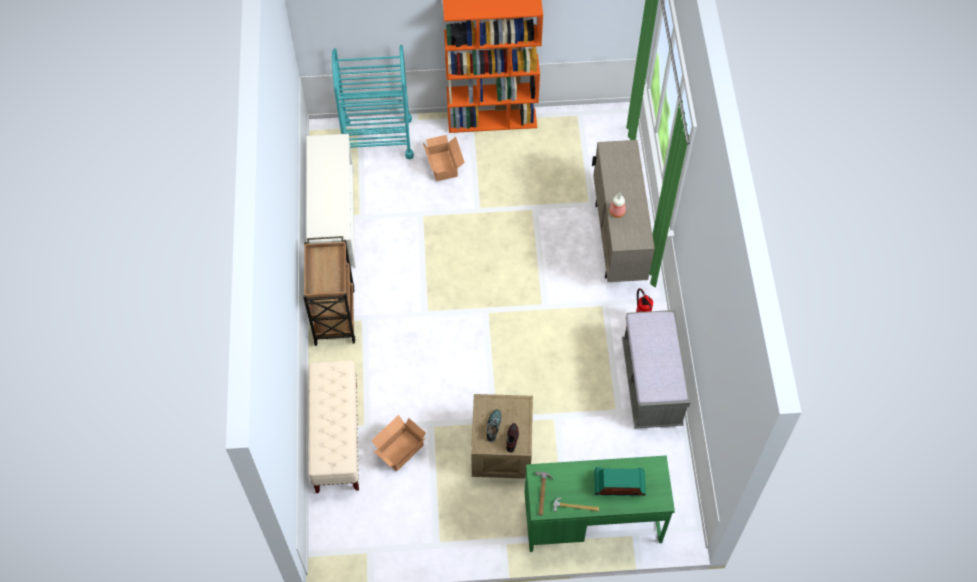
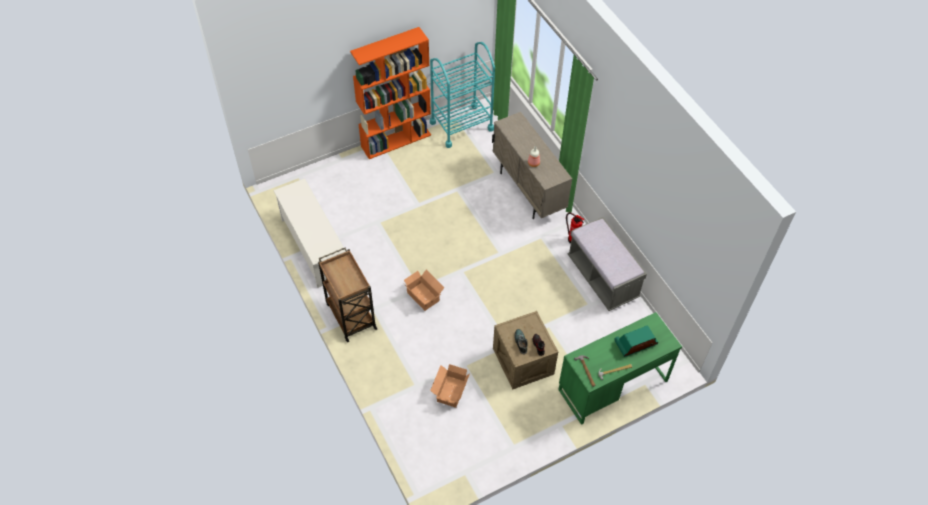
camera: 25 degrees left, 5 degrees down
beige bench [308,360,359,493] -> none
turquoise cart [332,45,414,159] -> turquoise cart moved to [430,42,495,148]
cardboard box [423,135,465,181] -> cardboard box moved to [404,269,444,311]

